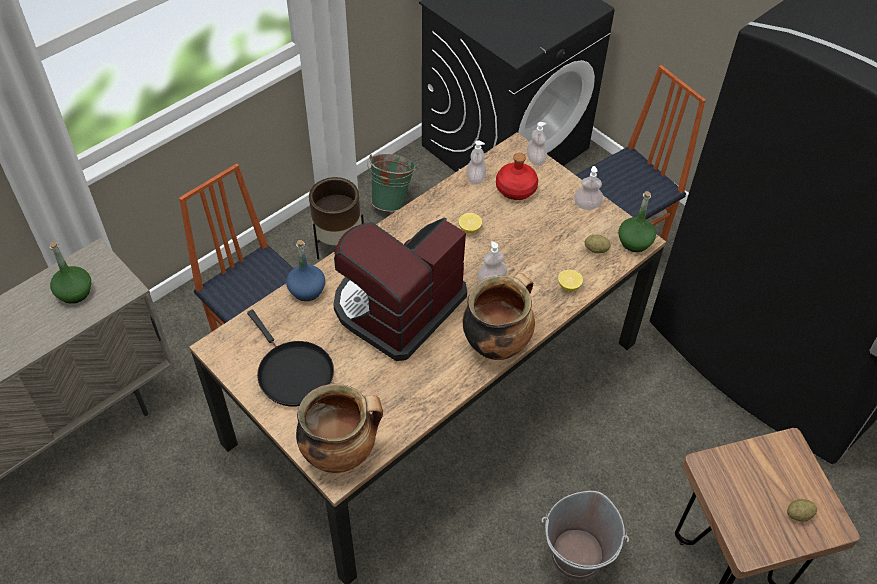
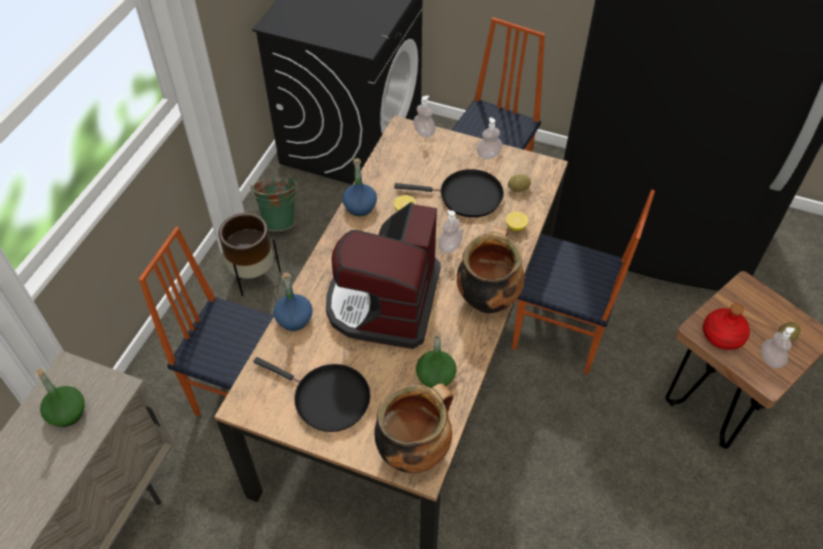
camera: 25 degrees left, 0 degrees up
soap dispenser [467,140,486,185] -> soap dispenser moved to [761,327,795,369]
red bottle [496,153,538,200] -> red bottle moved to [703,303,750,350]
grey bucket [542,491,629,581] -> none
green bottle [618,191,656,252] -> green bottle moved to [416,331,457,388]
none -> blue bottle [342,158,377,216]
none -> black frying pan [394,169,504,218]
none -> chair [512,190,655,374]

